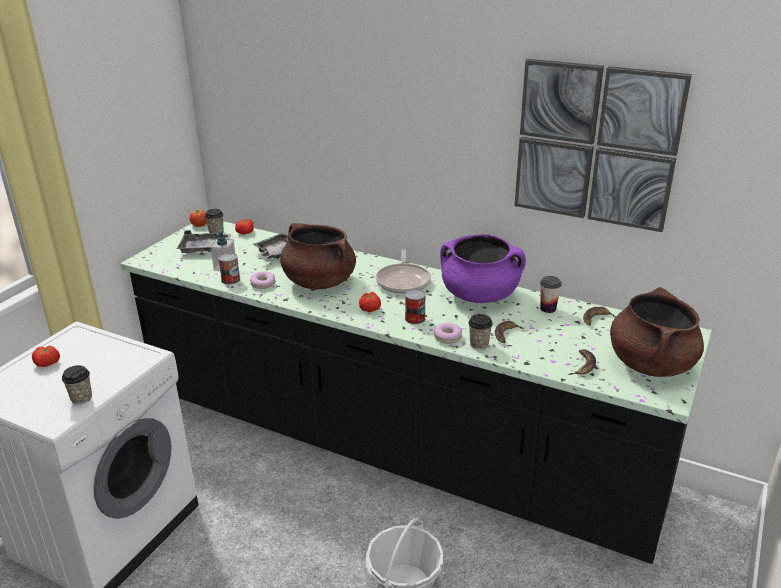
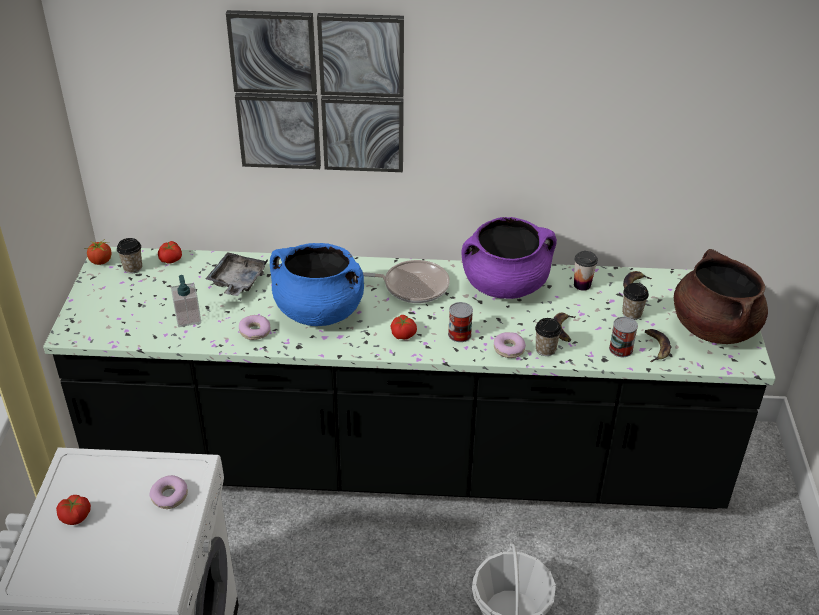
camera: 25 degrees left, 10 degrees up
cup [62,365,92,404] -> cup moved to [622,283,649,320]
grey tray [177,230,231,253] -> none
can [218,253,240,285] -> can moved to [609,317,638,357]
brown cooking pot [280,223,356,289] -> blue cooking pot [270,243,364,326]
frying pan [376,249,431,294] -> frying pan turned 60 degrees counterclockwise [363,260,450,303]
picture [514,59,692,232] -> picture moved to [226,10,404,172]
none -> donut [150,475,188,509]

